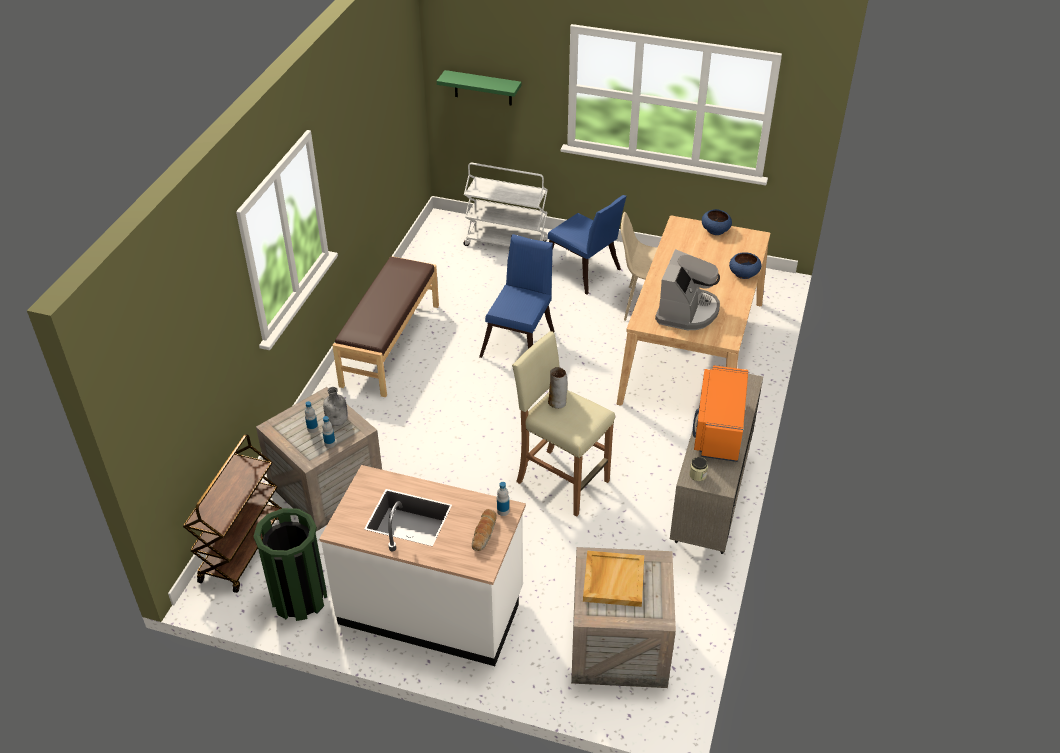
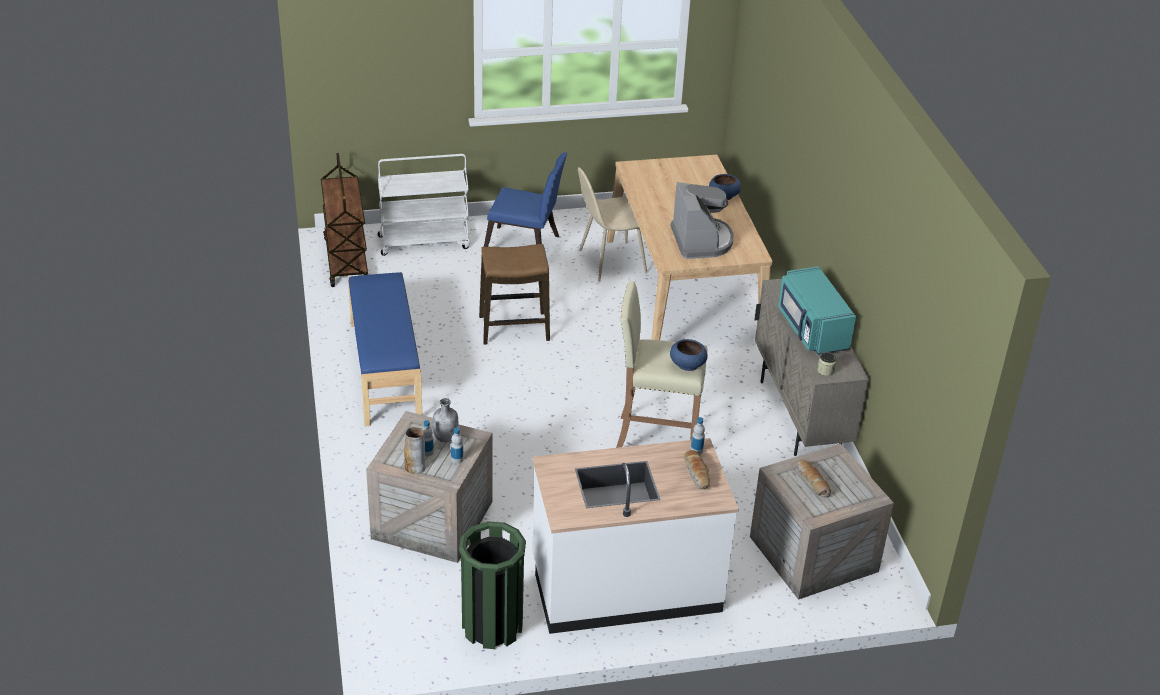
camera: 30 degrees left, 5 degrees down
brown cart [183,434,282,593] -> brown cart moved to [321,153,369,287]
brown bench [332,256,439,397] -> blue bench [348,272,422,426]
green shelf [437,70,522,106] -> none
blue chair [479,234,554,358] -> stool [479,244,550,345]
vase [548,367,567,409] -> vase moved to [404,427,426,474]
beige tray [583,551,644,607] -> bread [797,460,831,497]
orange microwave [693,365,748,462] -> turquoise microwave [778,266,856,355]
blue bowl [702,209,732,235] -> blue bowl moved to [670,339,707,371]

